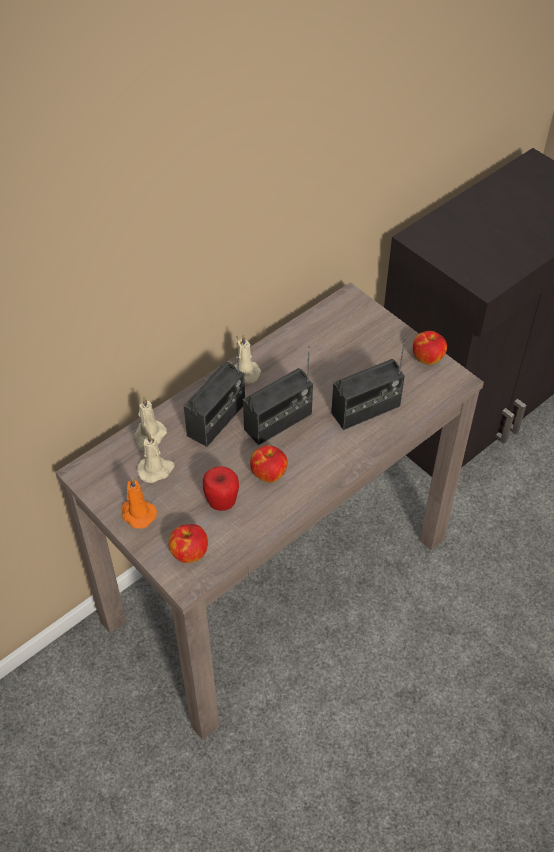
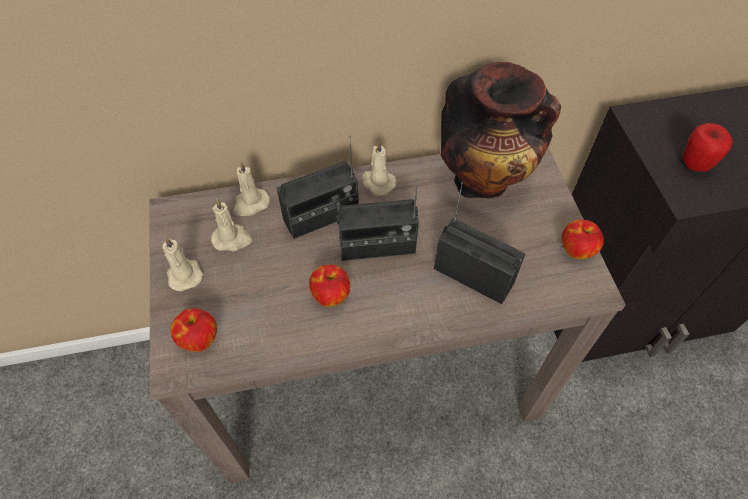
camera: 30 degrees right, 5 degrees up
orange candle [122,478,157,529] -> beige candle [162,237,203,291]
apple [203,466,239,511] -> apple moved to [683,123,732,172]
radio [331,337,405,430] -> radio turned 150 degrees counterclockwise [434,182,525,304]
none -> vase [441,62,561,198]

